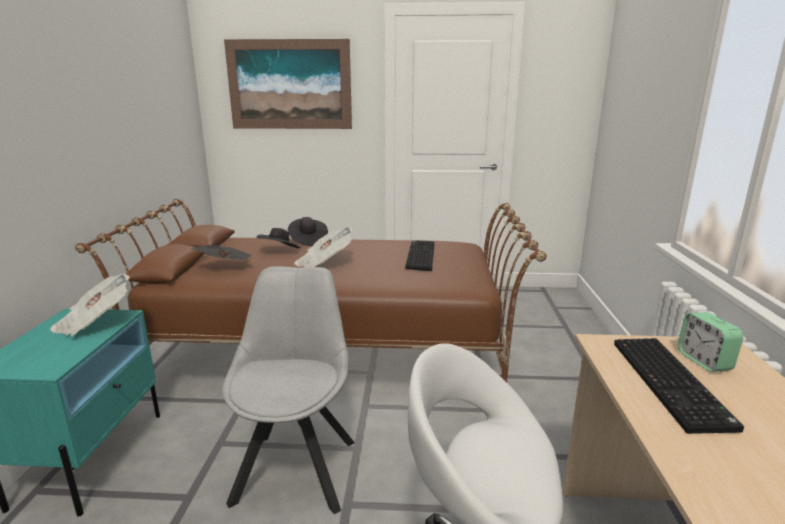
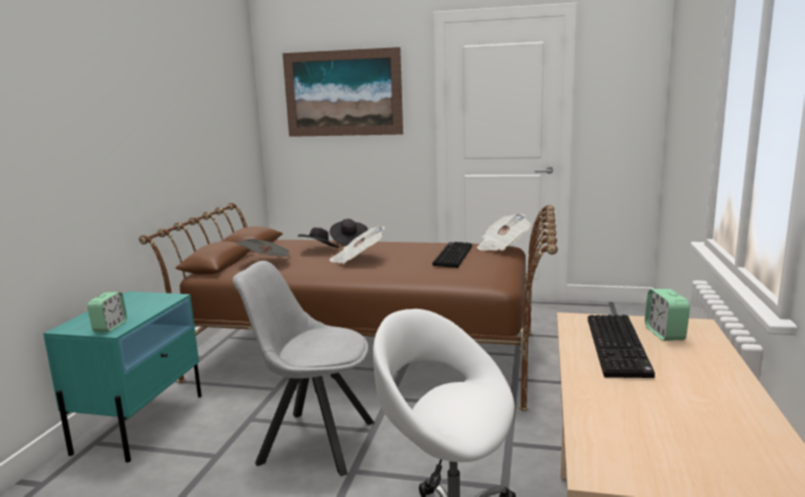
camera: 10 degrees right, 5 degrees down
newspaper [50,274,130,336] -> newspaper moved to [477,213,531,251]
grey chair [222,266,355,514] -> grey chair turned 90 degrees counterclockwise [232,261,374,476]
none -> alarm clock [87,292,127,332]

